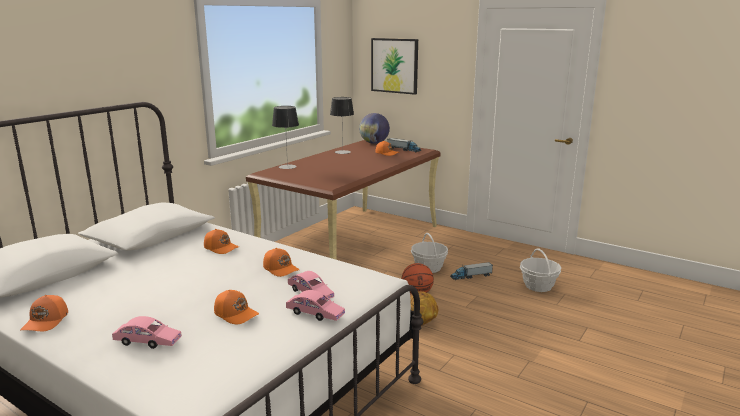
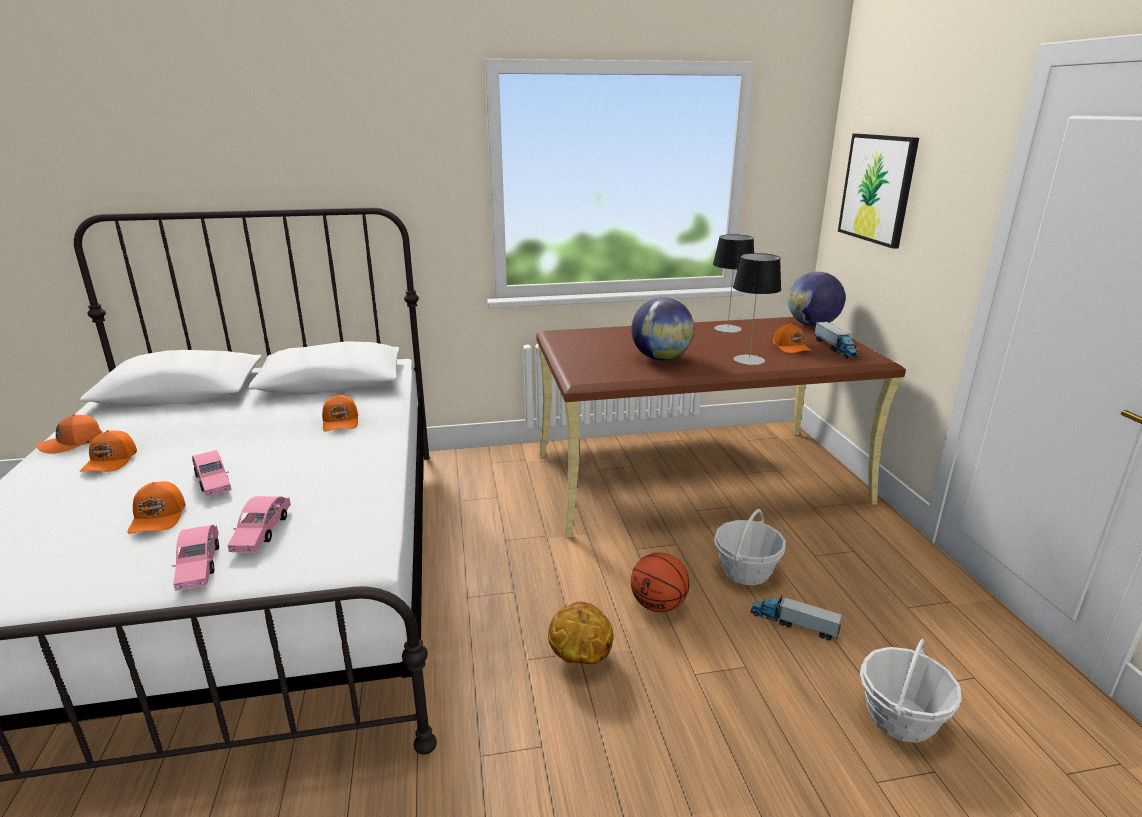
camera: 45 degrees right, 5 degrees up
pink toy car [112,316,182,349] -> pink toy car moved to [192,450,231,497]
orange cap [263,248,299,277] -> orange cap moved to [80,430,137,472]
table lamp [272,106,299,169] -> table lamp moved to [733,253,781,365]
none -> globe [631,298,694,360]

